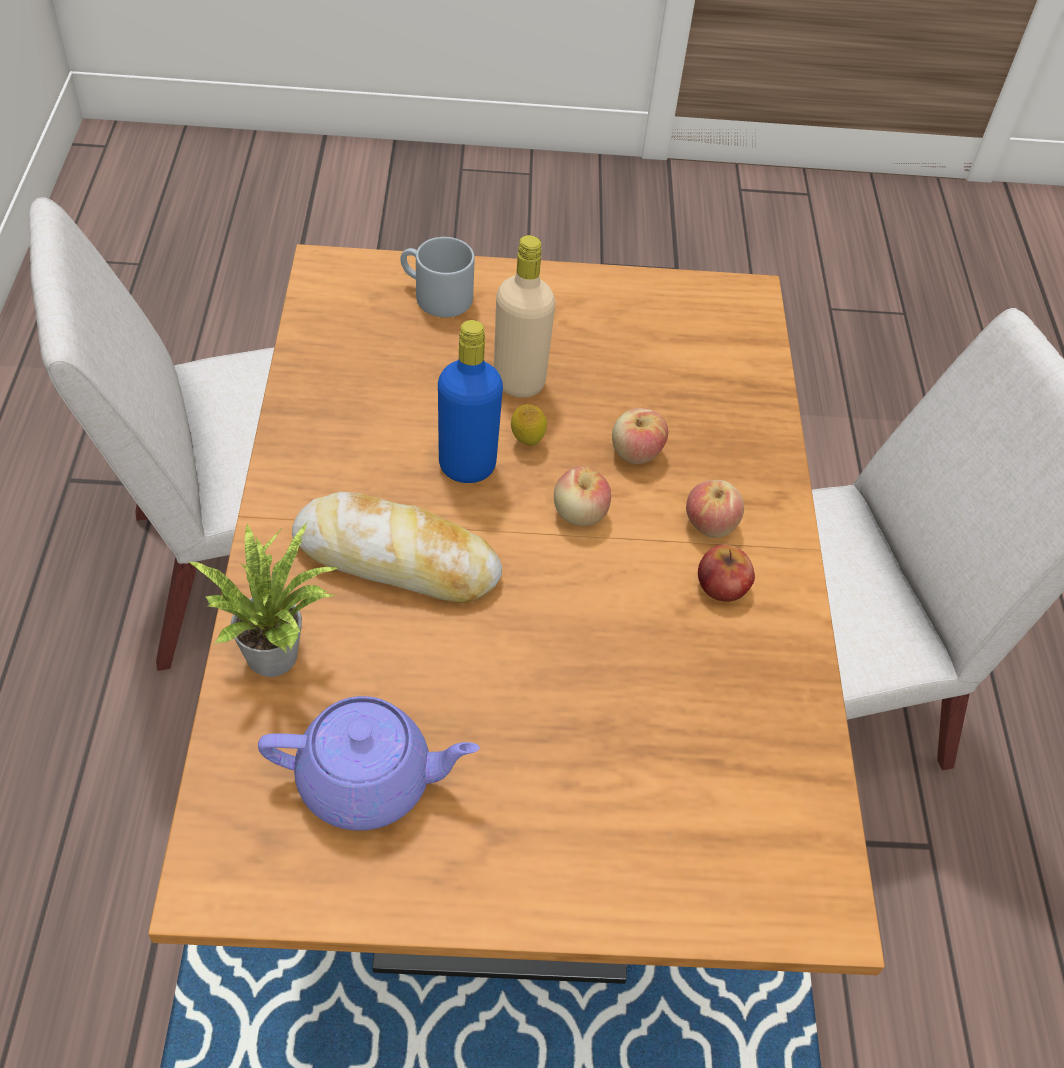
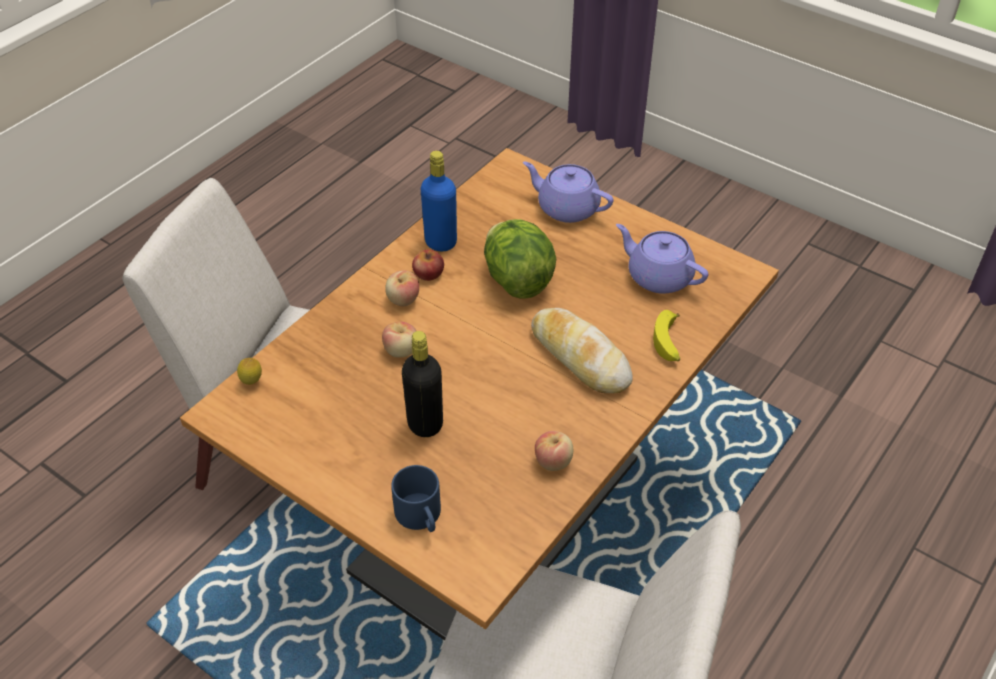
camera: 140 degrees left, 5 degrees down
potted plant [188,522,338,677] -> banana [653,310,680,361]
grey mug [400,237,475,317] -> blue mug [391,465,441,532]
blue bottle [438,320,503,483] -> blue bottle moved to [421,151,457,251]
beige bottle [494,235,555,398] -> black bottle [402,331,443,437]
lemon [511,404,547,446] -> lemon moved to [237,358,262,385]
apple [554,466,611,526] -> apple moved to [535,431,573,471]
none -> lettuce [484,219,556,299]
none -> purple teapot [523,162,614,223]

